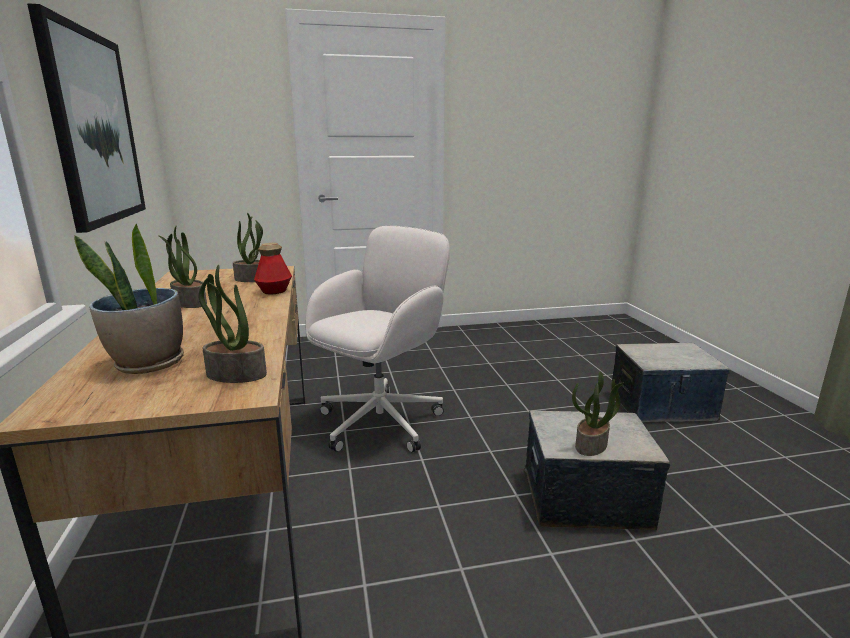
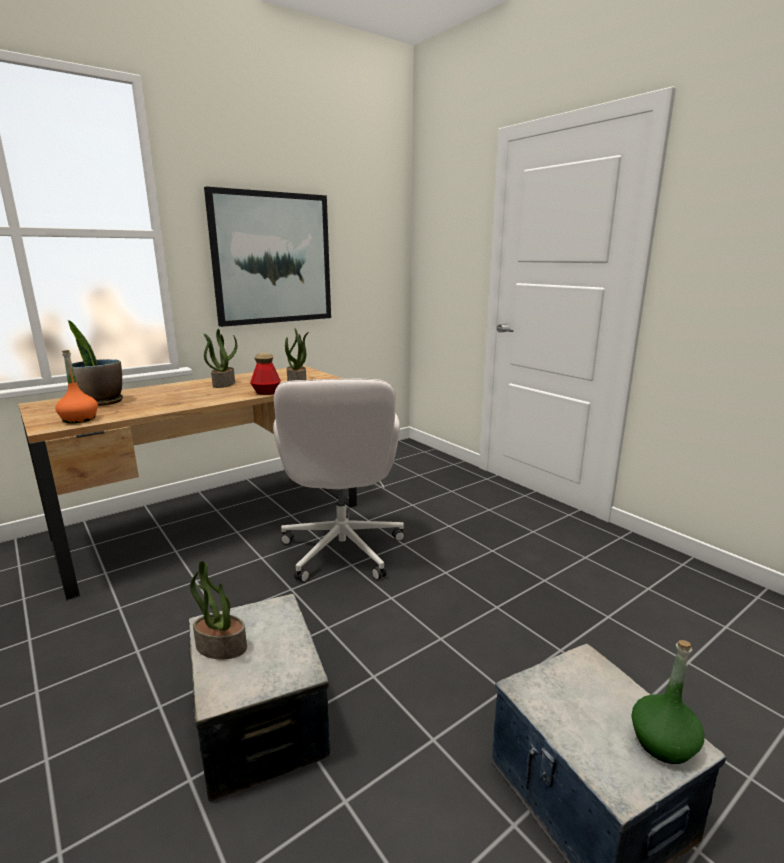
camera: 65 degrees right, 0 degrees up
potted plant [198,265,267,383] -> orange bottle [55,350,98,423]
white office chair [306,226,450,453] -> white office chair turned 75 degrees clockwise [273,379,405,582]
none -> green bottle [632,640,704,764]

